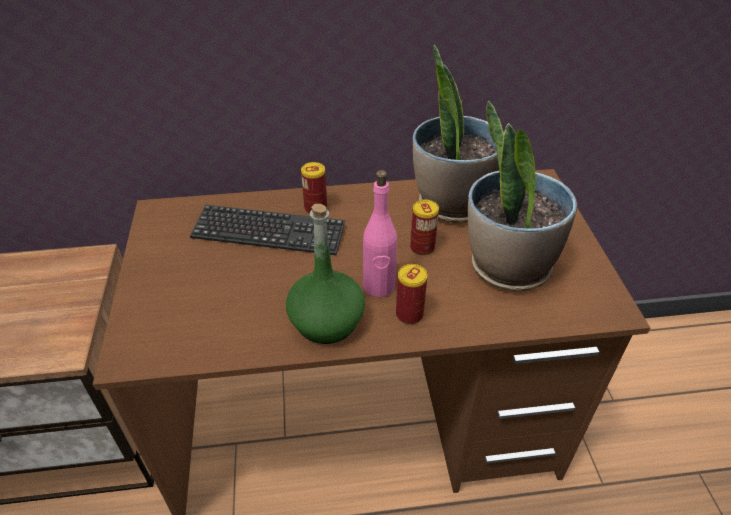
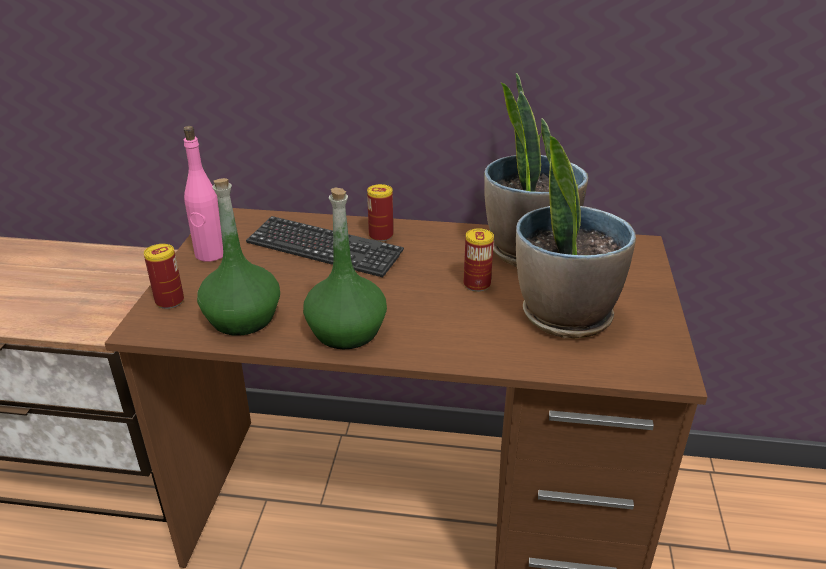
camera: 15 degrees right, 10 degrees down
pink bottle [363,170,397,297] -> pink bottle moved to [184,126,223,262]
can [396,264,428,324] -> can moved to [144,244,184,309]
none -> green bottle [197,178,280,336]

